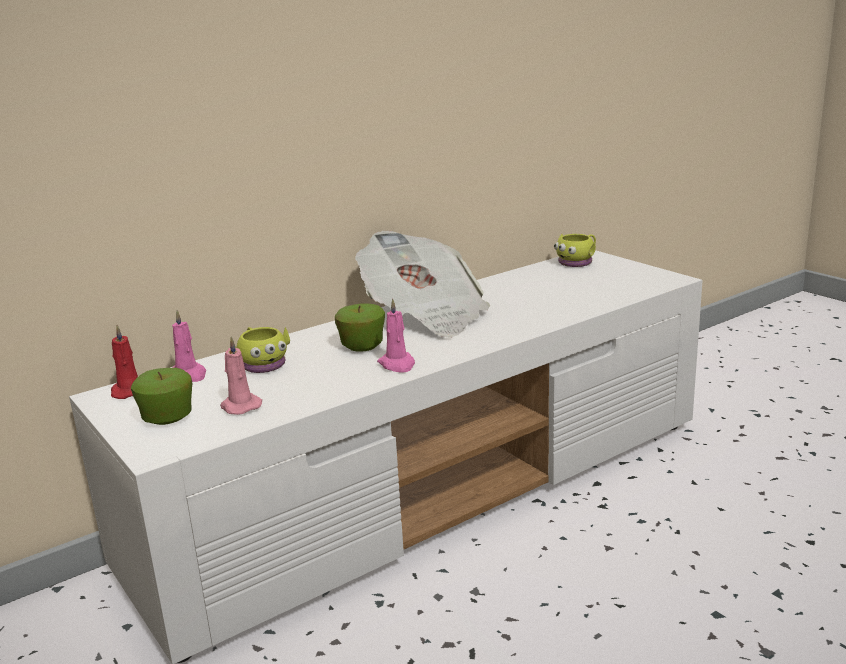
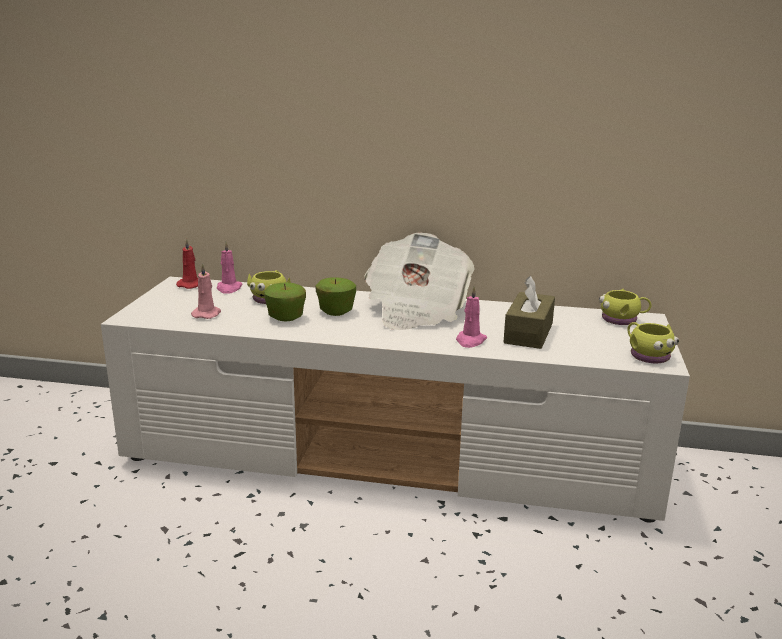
camera: 45 degrees right, 0 degrees up
apple [131,368,192,425] -> apple moved to [264,282,306,321]
pink candle [377,298,415,373] -> pink candle moved to [456,286,487,348]
none -> brown tissue box [503,276,555,349]
none -> yellow mug [627,322,679,363]

